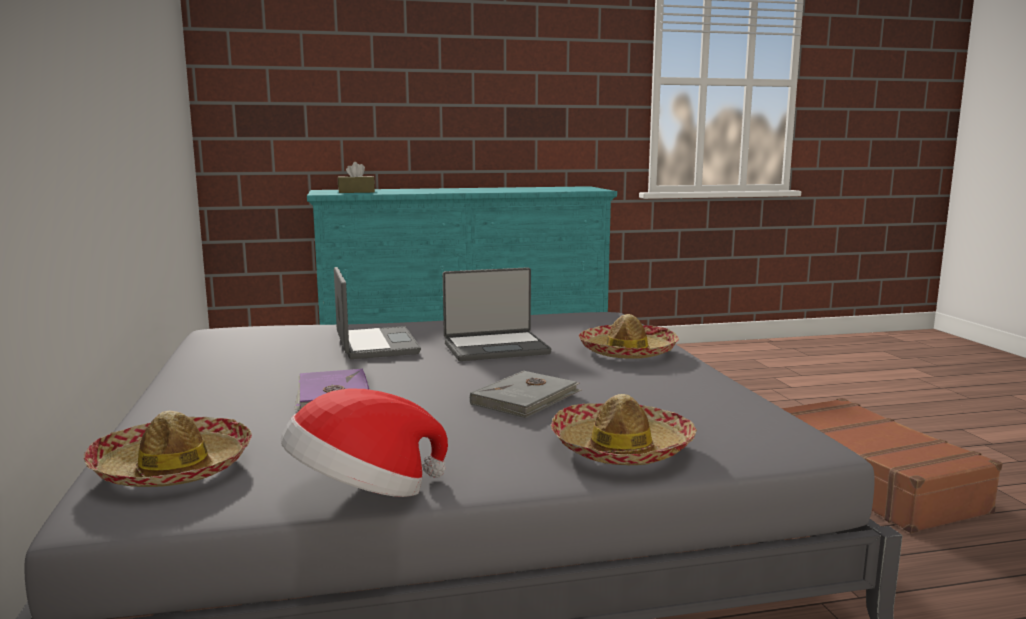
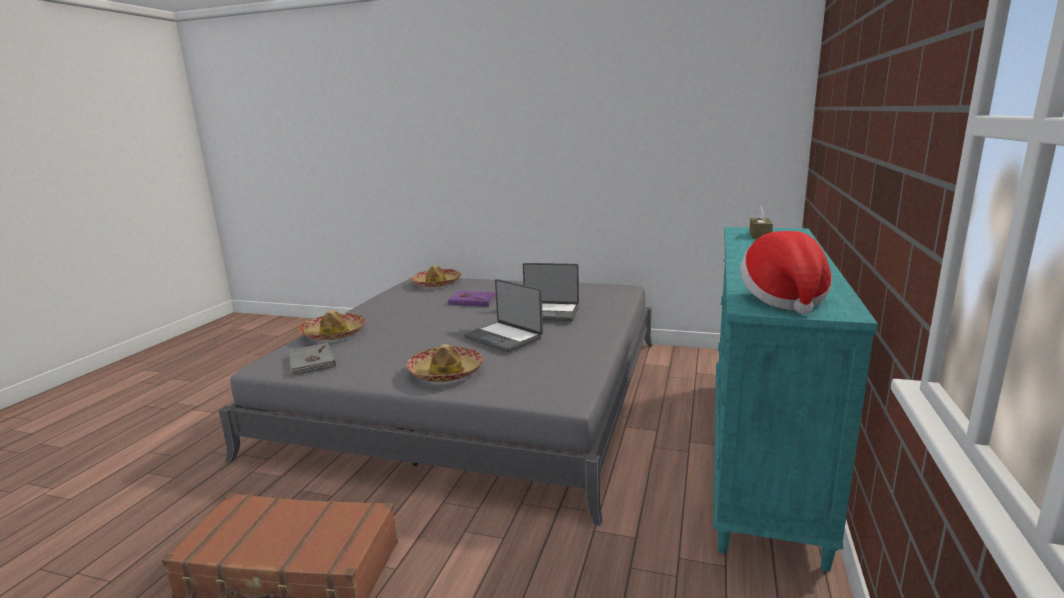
camera: 120 degrees right, 5 degrees up
hat [281,388,448,497] -> hat moved to [740,231,832,314]
laptop [443,267,551,361] -> laptop turned 60 degrees counterclockwise [464,279,543,353]
grey book [470,371,581,418] -> grey book moved to [288,343,336,375]

